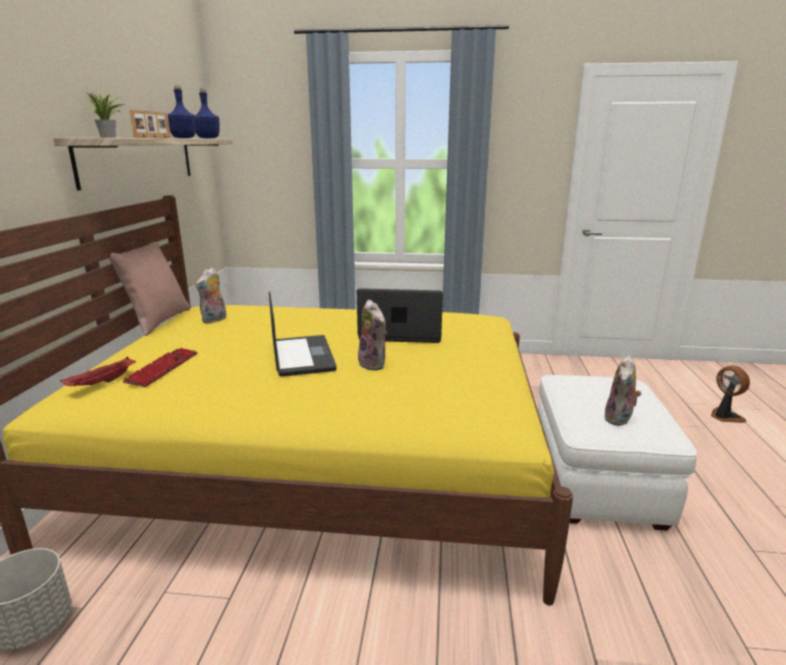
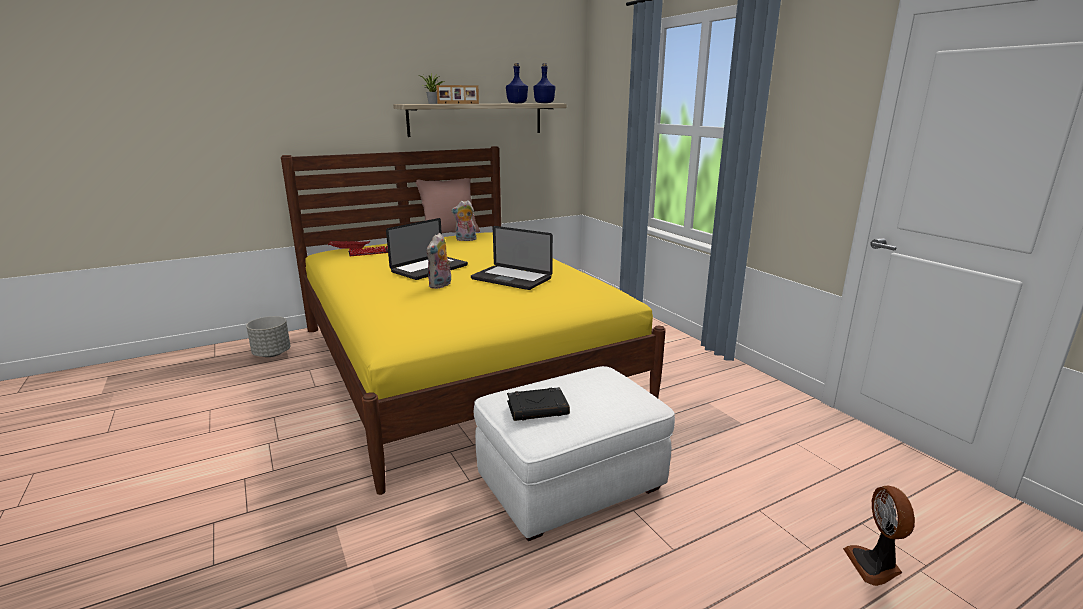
camera: 55 degrees right, 0 degrees up
laptop [357,288,443,343] -> laptop turned 150 degrees clockwise [471,226,553,290]
plush toy [604,356,642,426] -> black book [507,387,570,421]
fan [710,365,750,423] -> fan turned 150 degrees clockwise [843,486,915,586]

